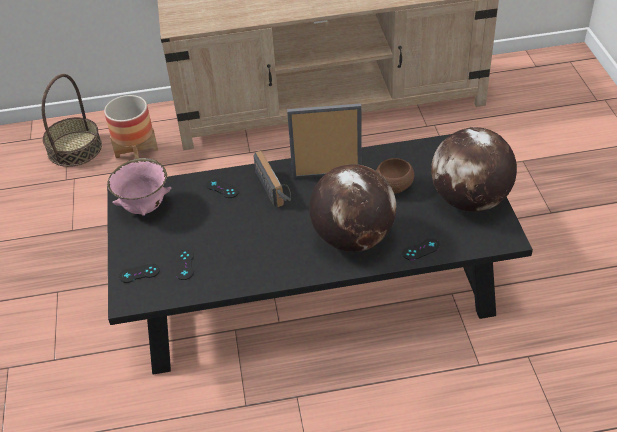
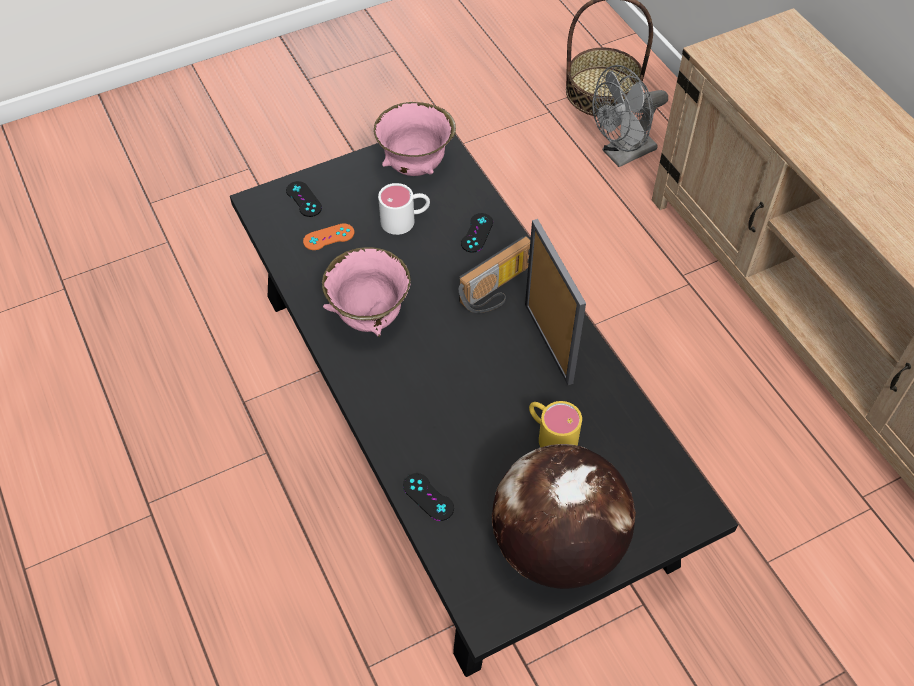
camera: 70 degrees right, 10 degrees up
planter [104,95,158,159] -> grey fan [592,65,668,167]
black game controller [176,249,194,280] -> orange game controller [303,223,354,250]
globe [309,164,396,252] -> none
brown bowl [376,158,414,194] -> yellow mug [529,401,582,447]
none -> pink bowl [322,247,411,337]
none -> white mug [378,183,430,235]

